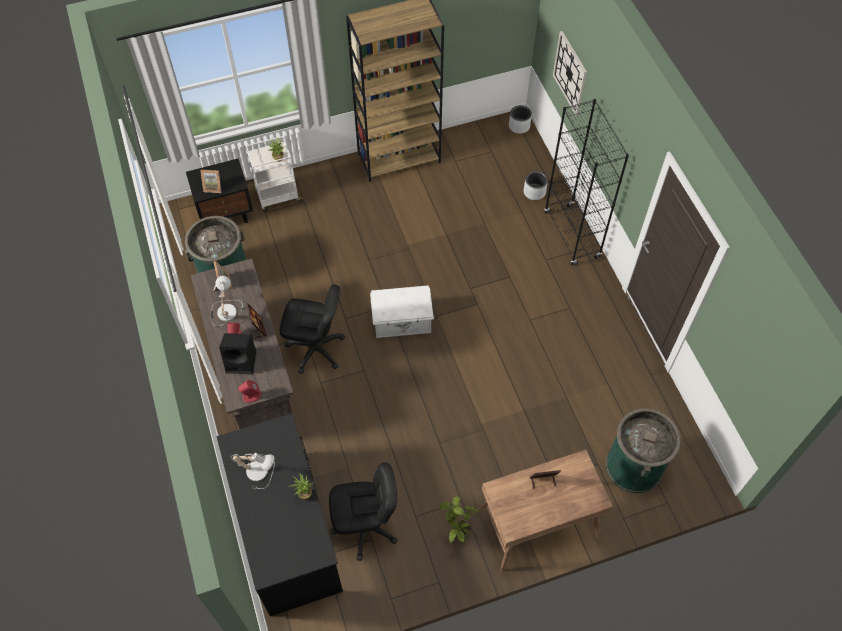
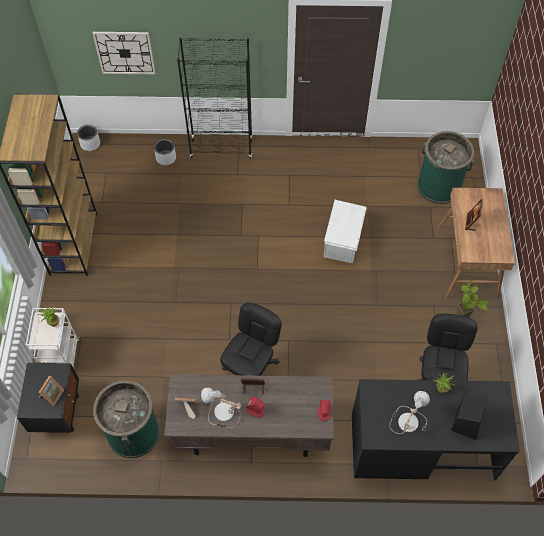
camera: 70 degrees left, 0 degrees up
black speaker [219,333,256,374] -> black speaker moved to [451,394,488,440]
white storage box [370,285,434,338] -> white storage box moved to [323,200,367,263]

